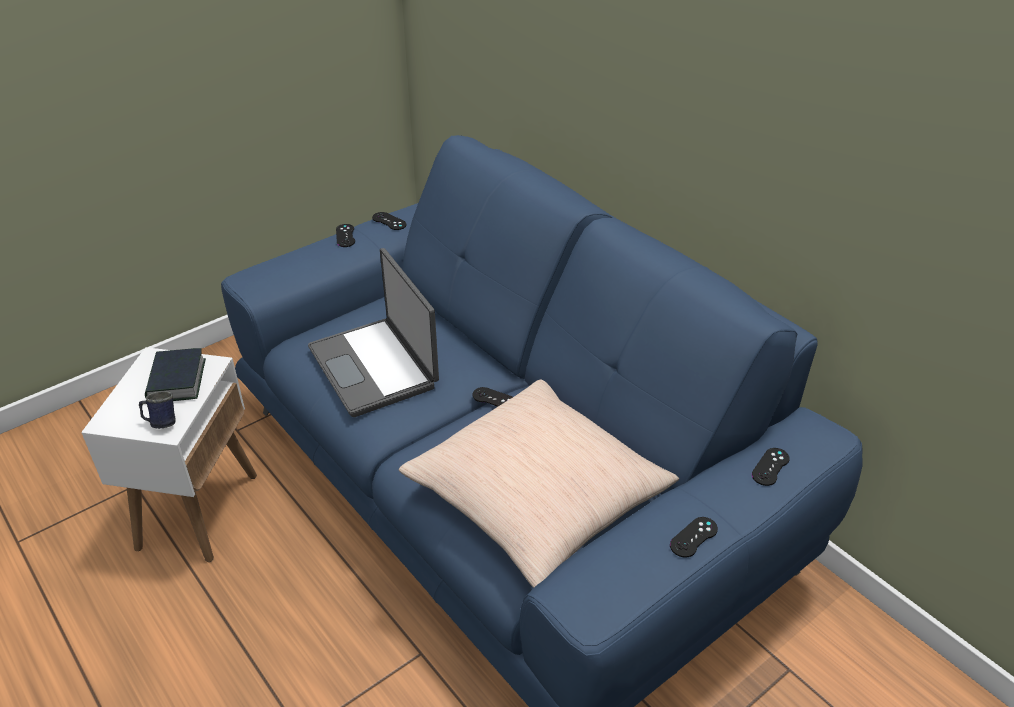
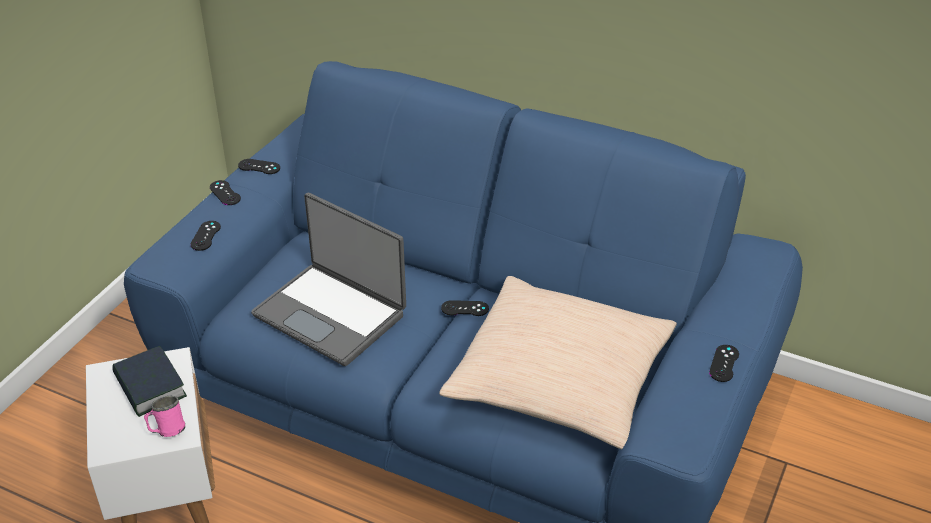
camera: 25 degrees left, 0 degrees up
blue mug [139,391,176,429] -> pink mug [144,396,185,437]
black game controller [752,448,790,486] -> black game controller moved to [190,221,221,251]

